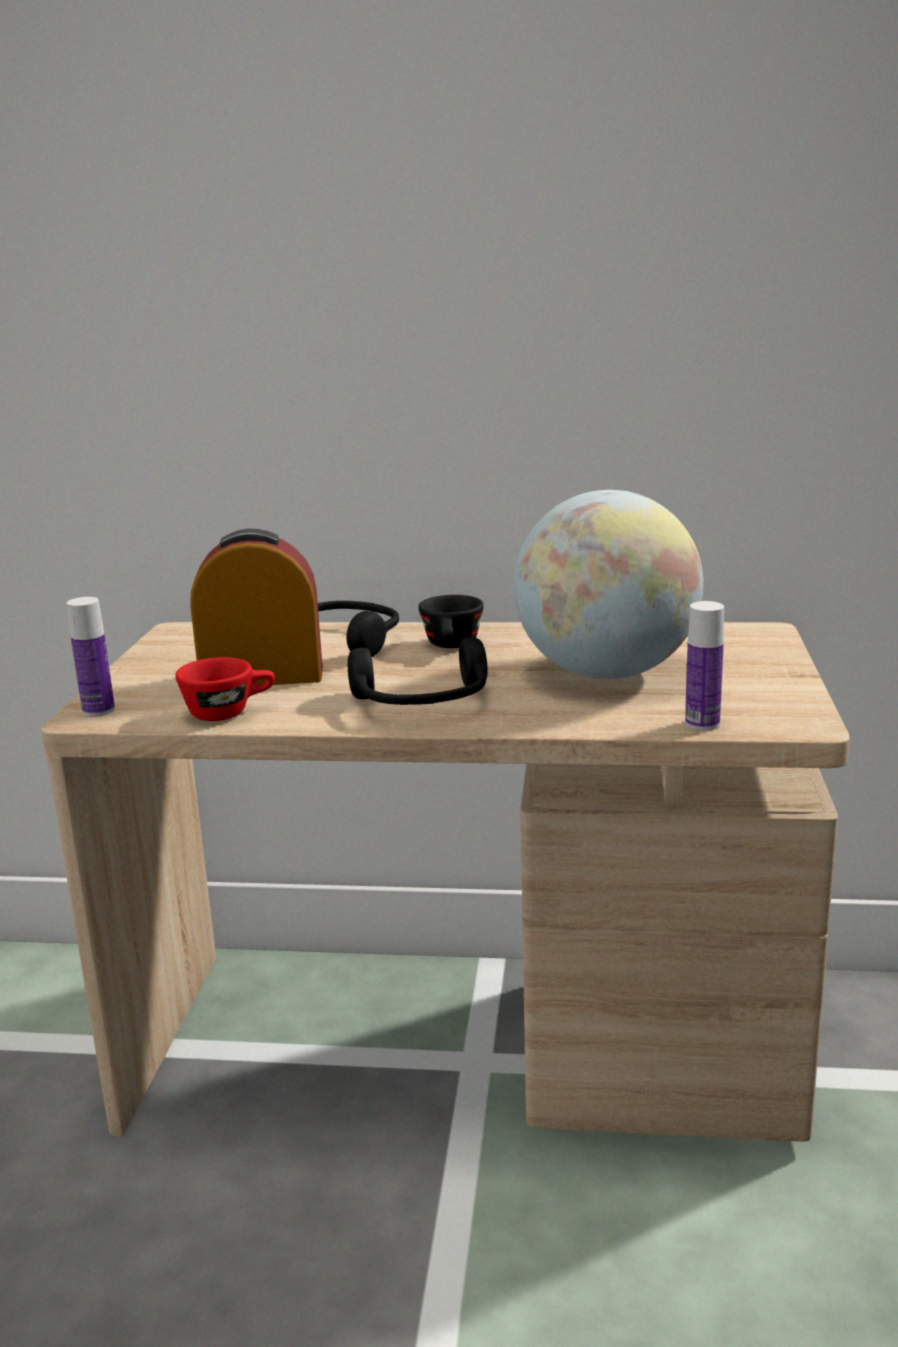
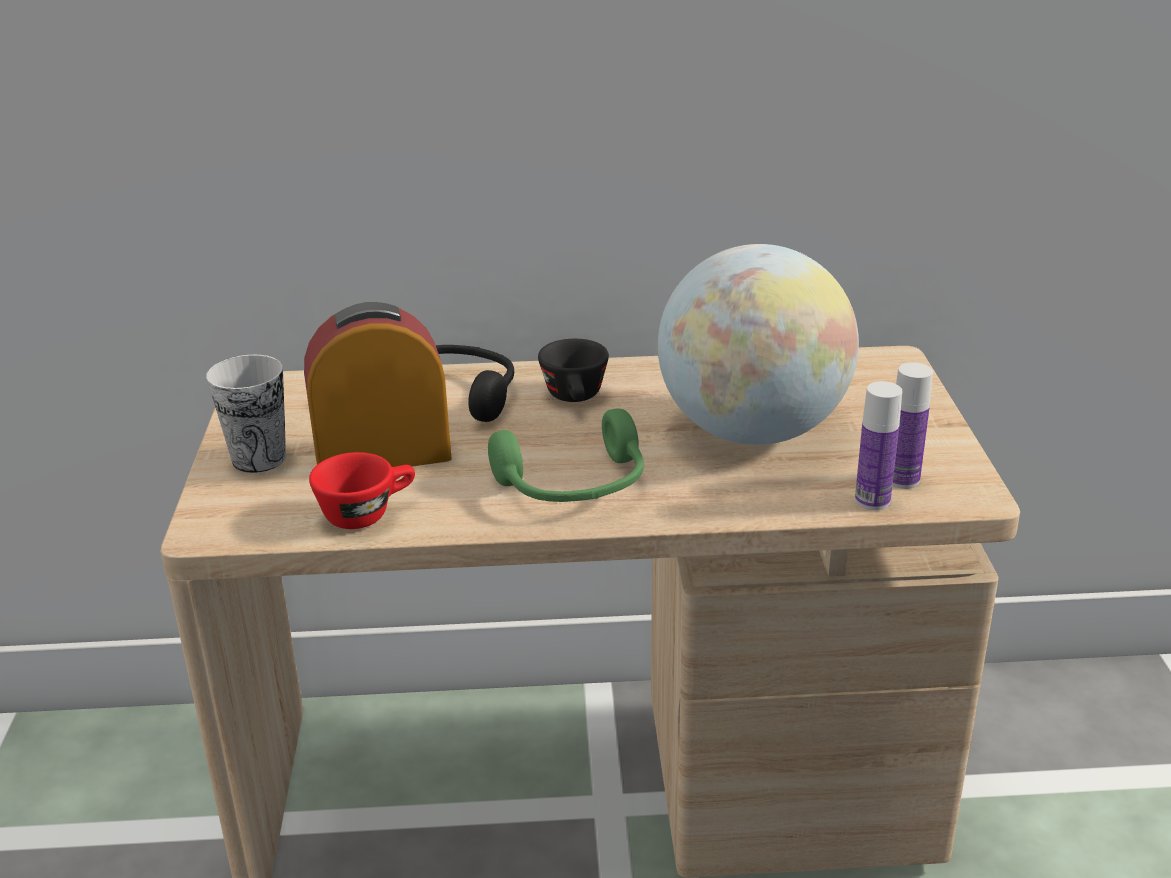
camera: 10 degrees left, 10 degrees up
bottle [66,597,115,717] -> bottle moved to [892,362,933,489]
black headphones [348,637,488,705] -> green headphones [488,408,644,502]
none -> cup [206,355,286,473]

